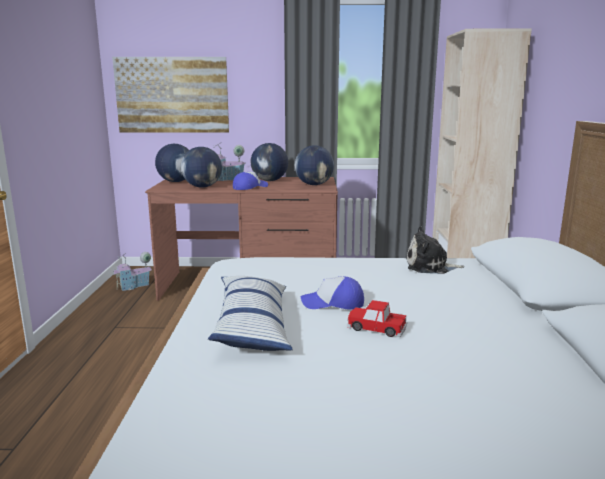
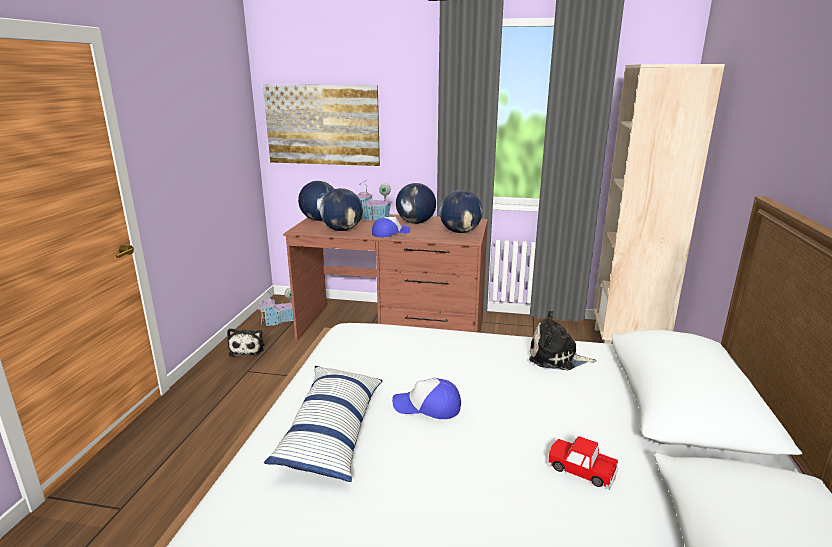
camera: 10 degrees right, 5 degrees up
toy car [347,300,407,337] -> toy car moved to [547,436,618,490]
none -> plush toy [227,328,264,356]

